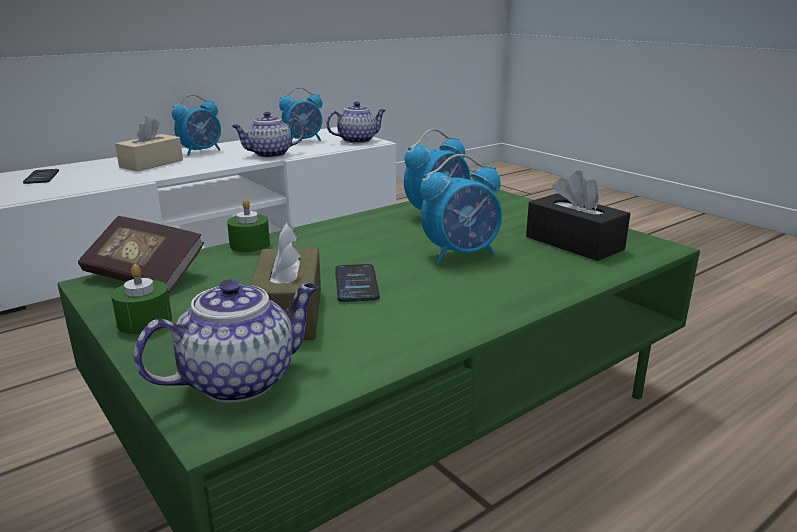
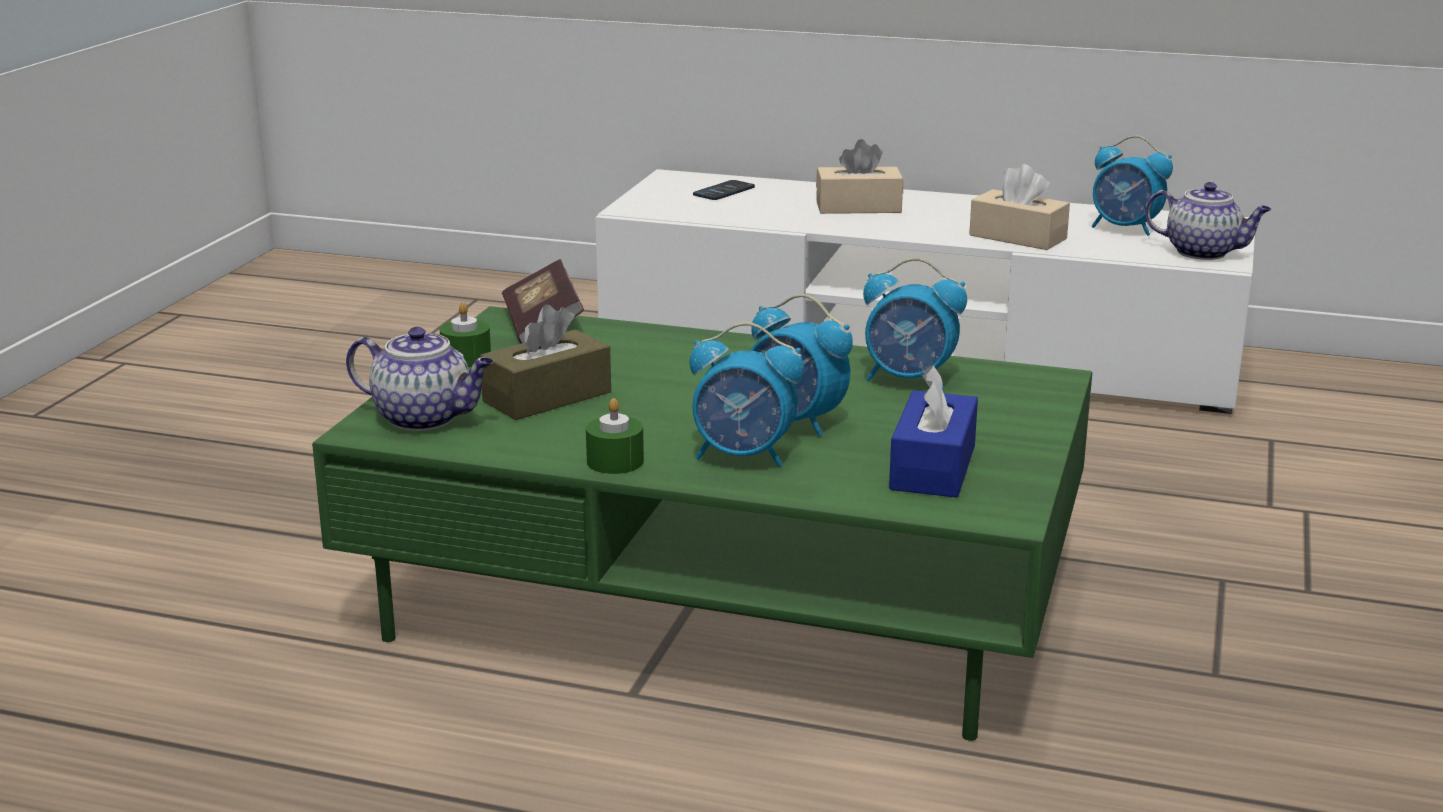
camera: 55 degrees right, 0 degrees up
alarm clock [172,94,221,156] -> alarm clock moved to [689,322,804,467]
green candle [227,199,270,252] -> green candle moved to [586,398,644,474]
teapot [232,112,304,158] -> beige tissue box [969,164,1070,250]
phone [335,264,380,302] -> none
black tissue box [526,171,630,261] -> blue tissue box [889,365,978,498]

